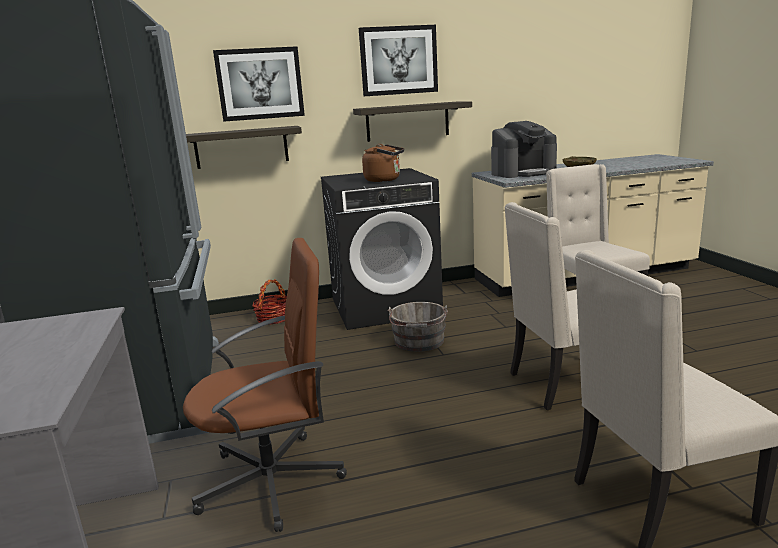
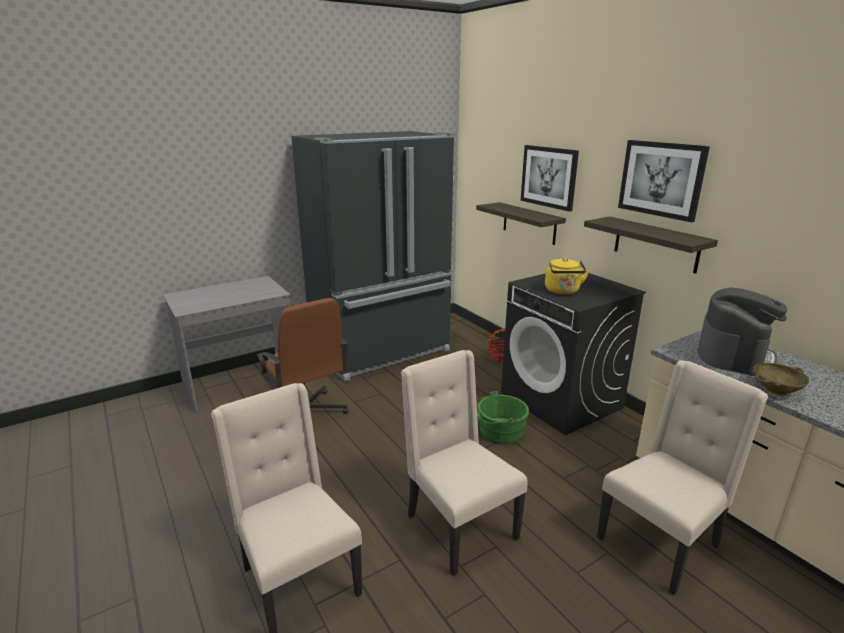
camera: 70 degrees right, 5 degrees up
brown kettle [362,144,404,182] -> yellow kettle [545,258,589,295]
grey bucket [387,302,448,352] -> green bucket [476,391,529,445]
coffee machine [491,121,557,178] -> coffee machine turned 105 degrees counterclockwise [697,288,787,376]

